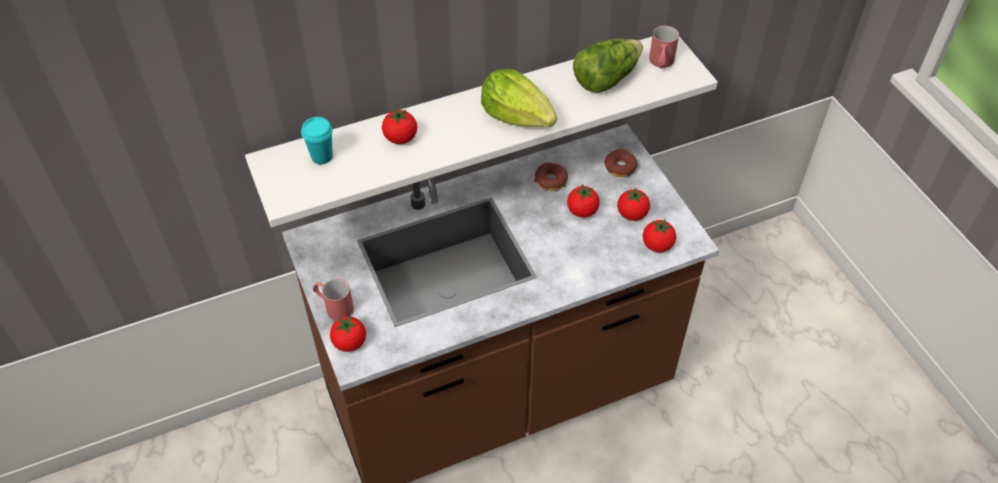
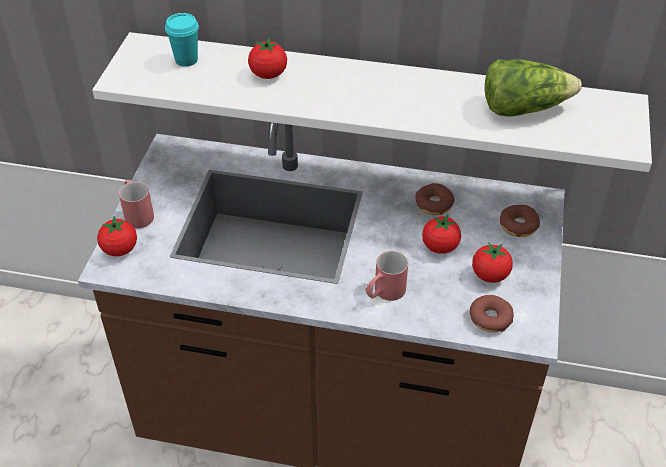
camera: 35 degrees right, 5 degrees down
lettuce [481,69,557,127] -> none
tomato [643,219,676,252] -> donut [470,295,514,332]
red mug [649,26,679,69] -> red mug moved to [366,251,408,301]

